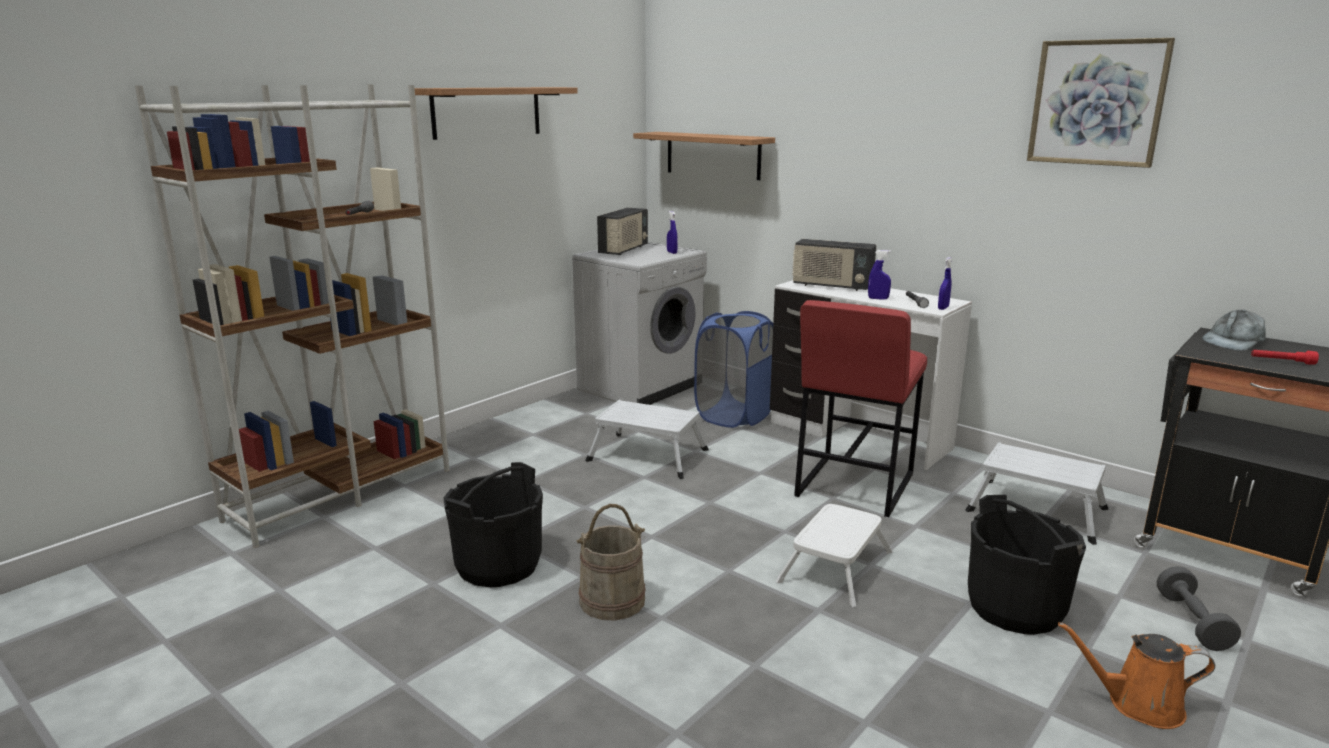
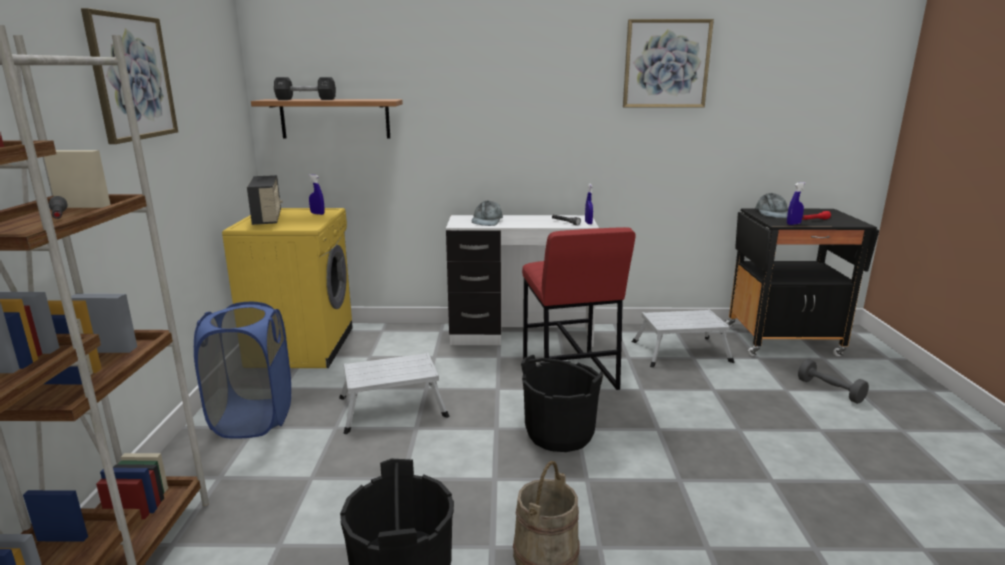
camera: 40 degrees left, 0 degrees up
shelf [415,87,578,140] -> picture [81,8,178,144]
white washing machine [572,242,707,405] -> yellow washing machine [222,208,353,368]
blue laundry basket [694,311,773,428] -> blue laundry basket moved to [194,302,291,439]
white step ladder [776,504,893,607] -> none
radio [792,239,876,291] -> grey cap [472,200,503,226]
blue spray bottle [868,250,891,300] -> blue spray bottle moved to [787,182,806,225]
black bucket [968,495,1086,635] -> black bucket moved to [521,355,604,452]
orange watering can [1058,622,1215,729] -> none
none -> black dumbbell [274,77,336,100]

